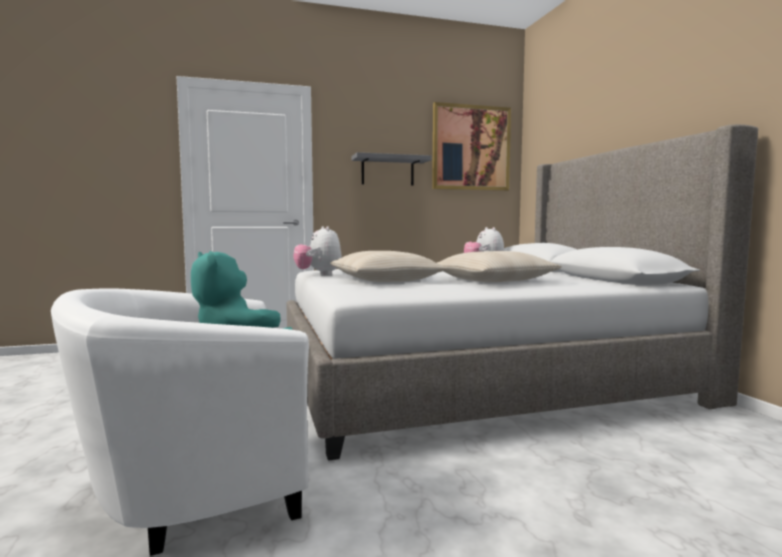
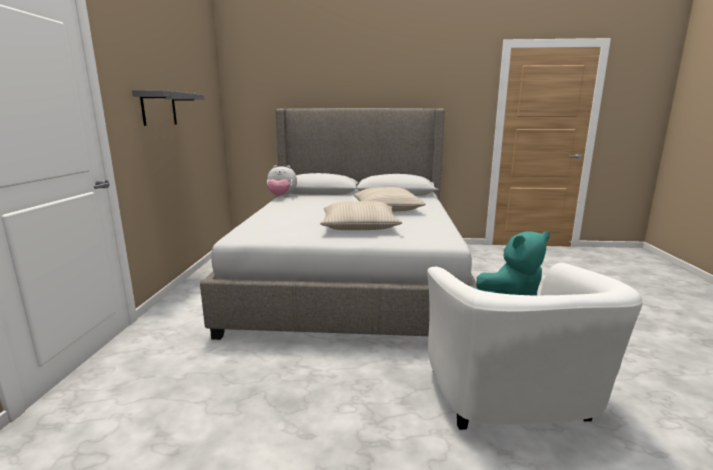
camera: 70 degrees left, 10 degrees up
plush toy [293,226,342,275] -> none
picture [432,102,511,191] -> none

